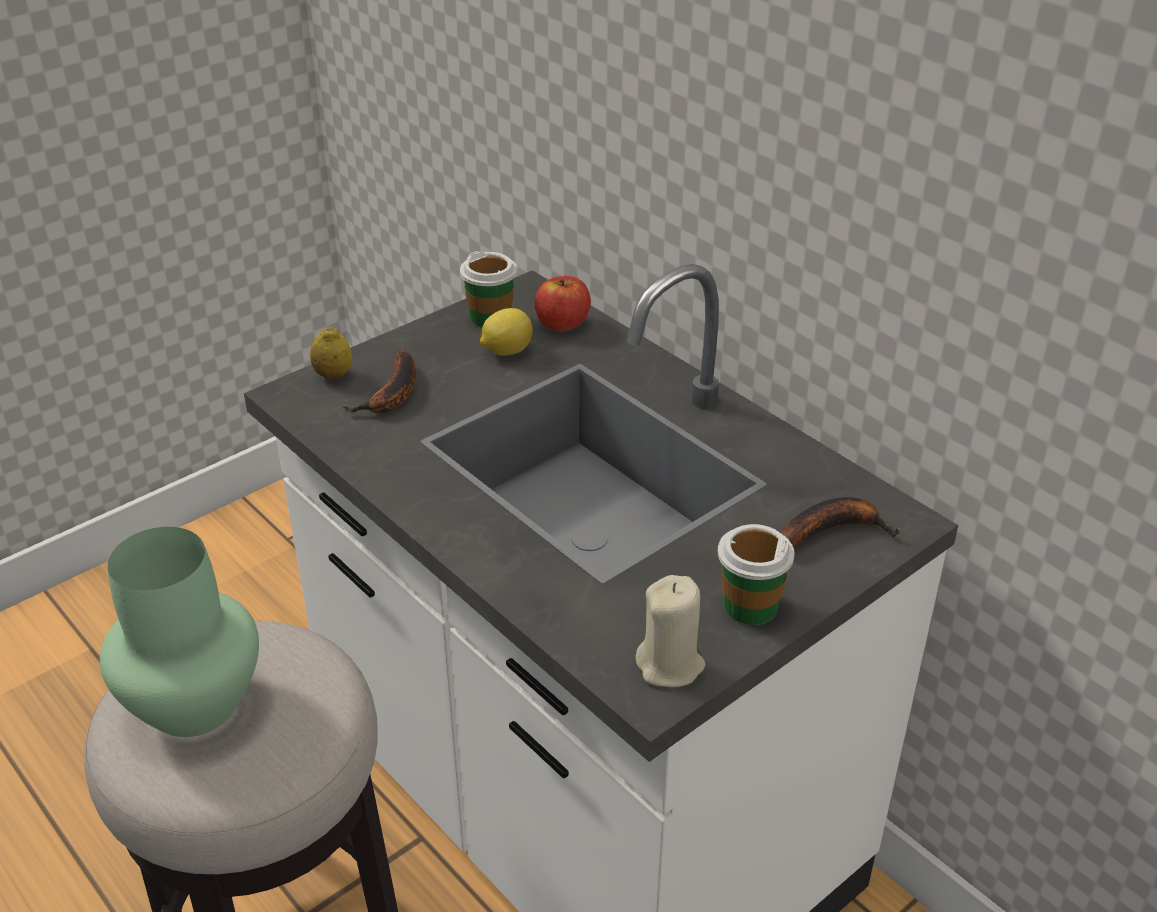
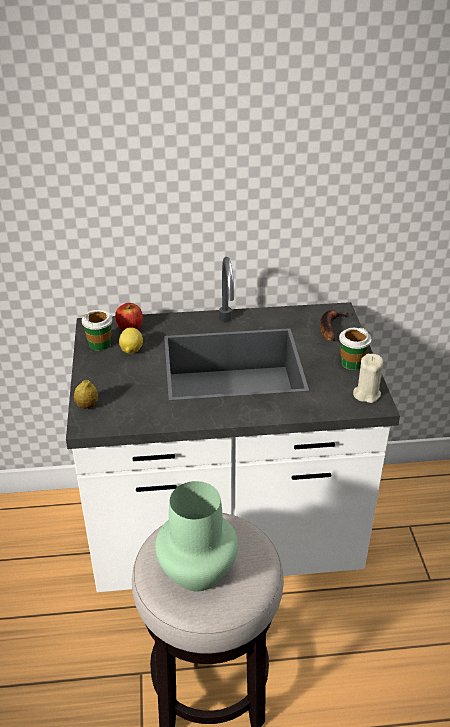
camera: 55 degrees left, 0 degrees up
banana [343,349,416,413] -> none

